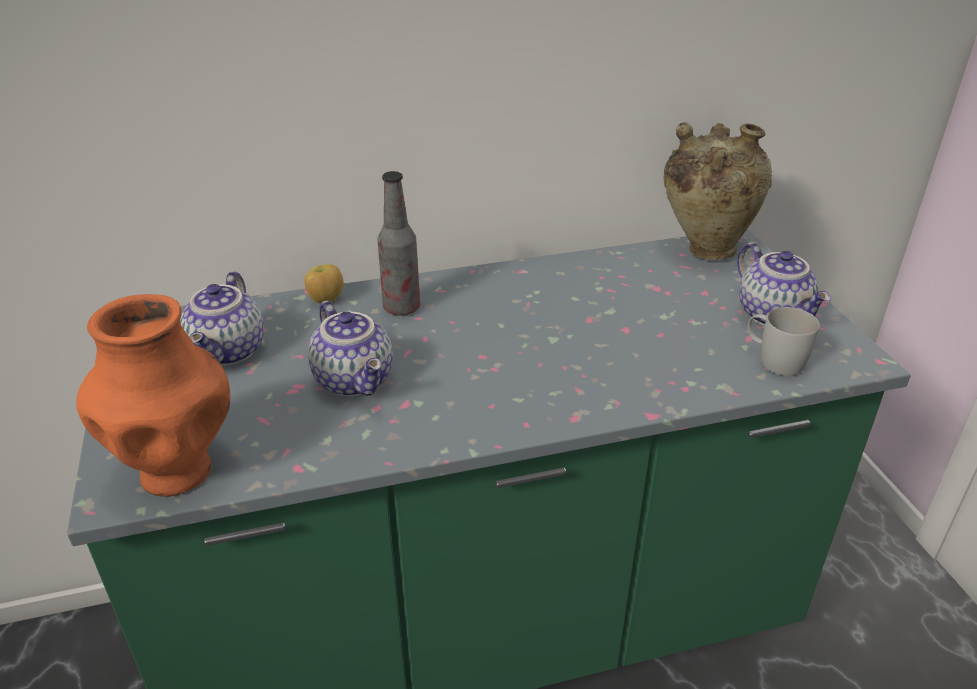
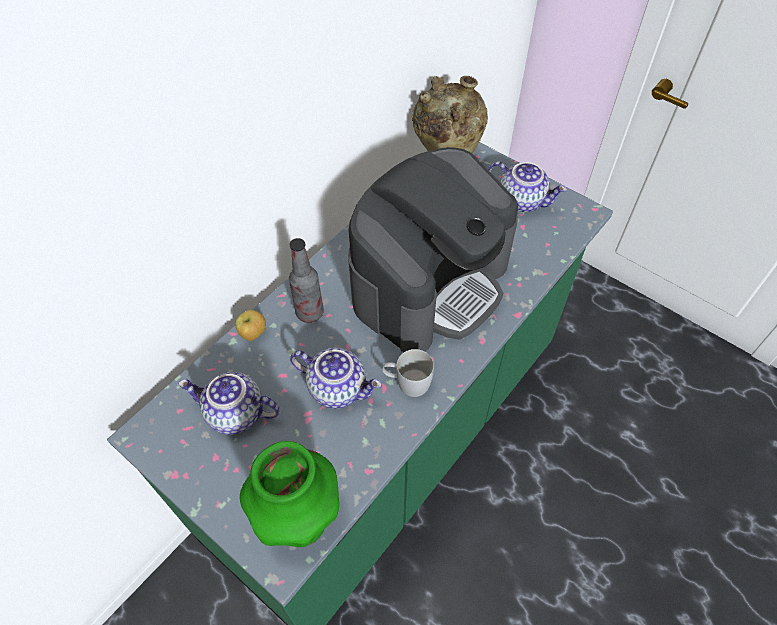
camera: 35 degrees left, 20 degrees up
orange vase [76,294,230,497] -> green vase [240,441,339,547]
teapot [180,271,264,366] -> teapot turned 135 degrees clockwise [178,372,279,435]
white mug [748,307,820,376] -> white mug moved to [382,349,434,397]
none -> coffee machine [348,147,518,352]

